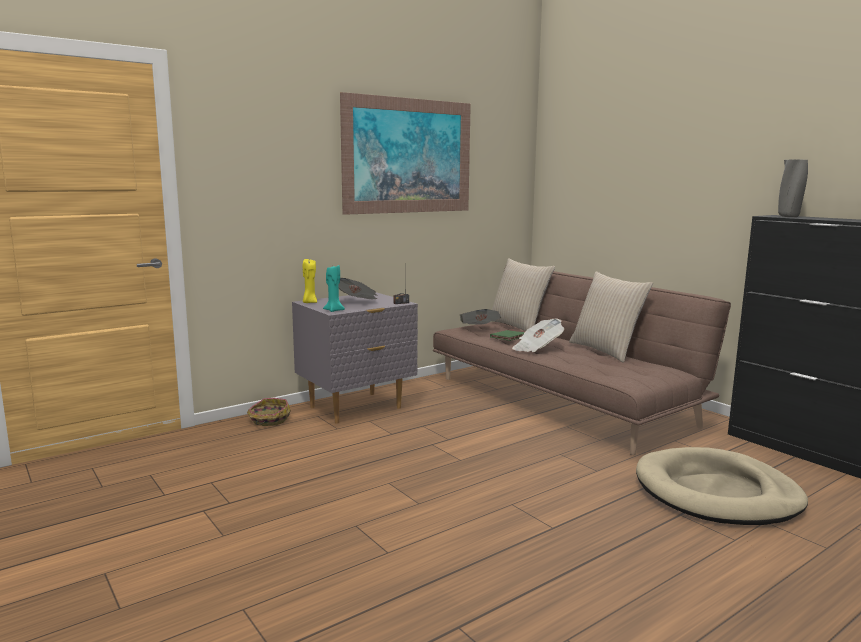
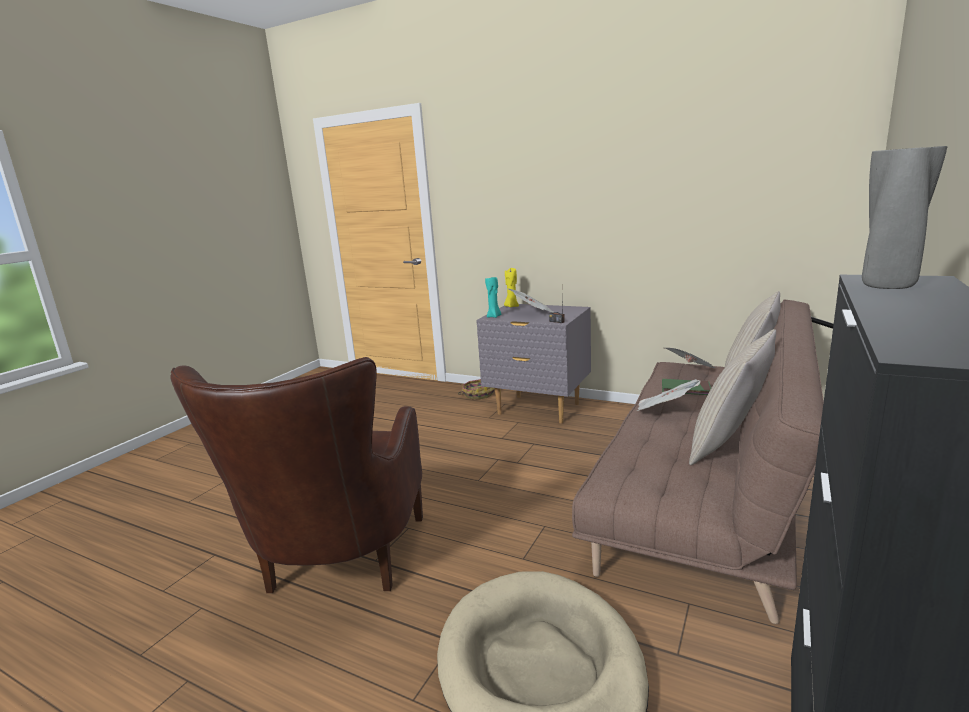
camera: 65 degrees right, 5 degrees up
picture [340,92,471,215] -> none
none -> brown armchair [171,357,423,593]

